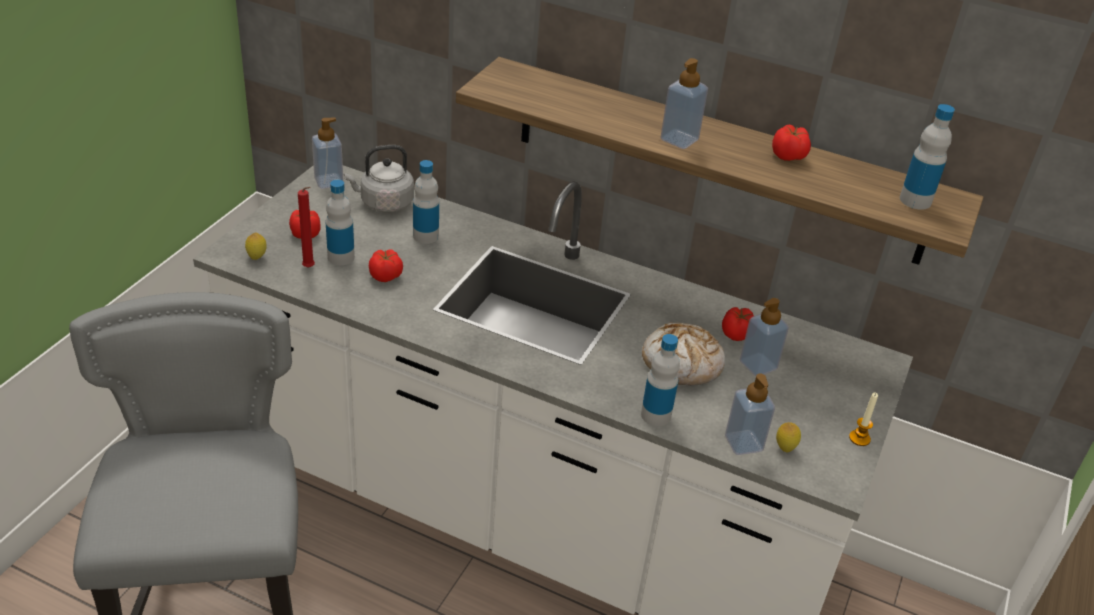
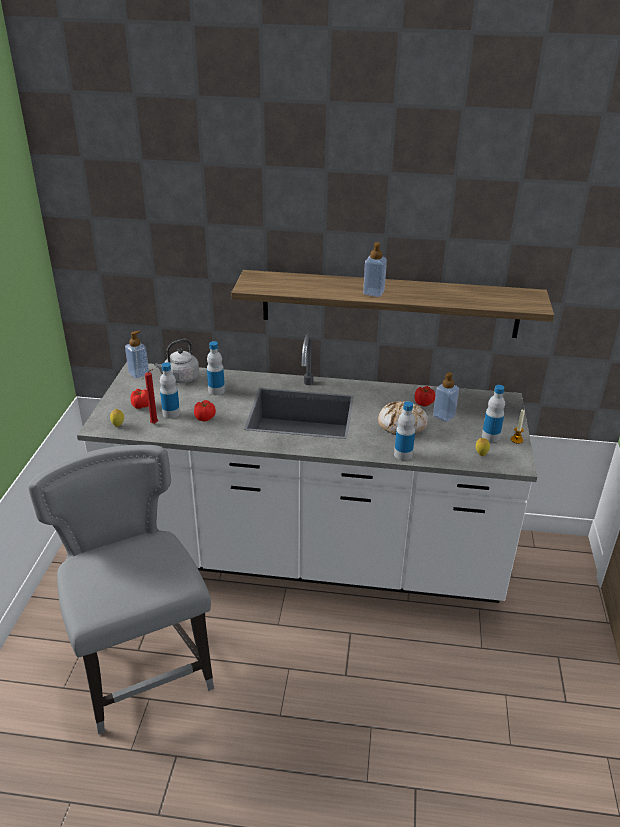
camera: 15 degrees left, 5 degrees down
soap dispenser [725,373,775,455] -> none
tomato [772,125,811,161] -> none
bottle [900,104,955,210] -> bottle moved to [482,385,505,442]

